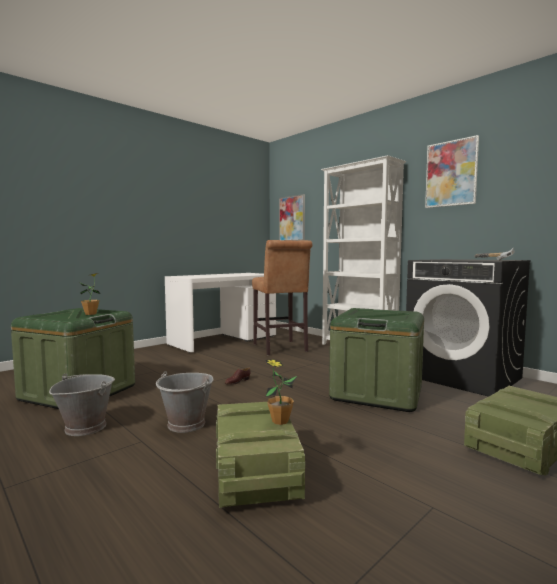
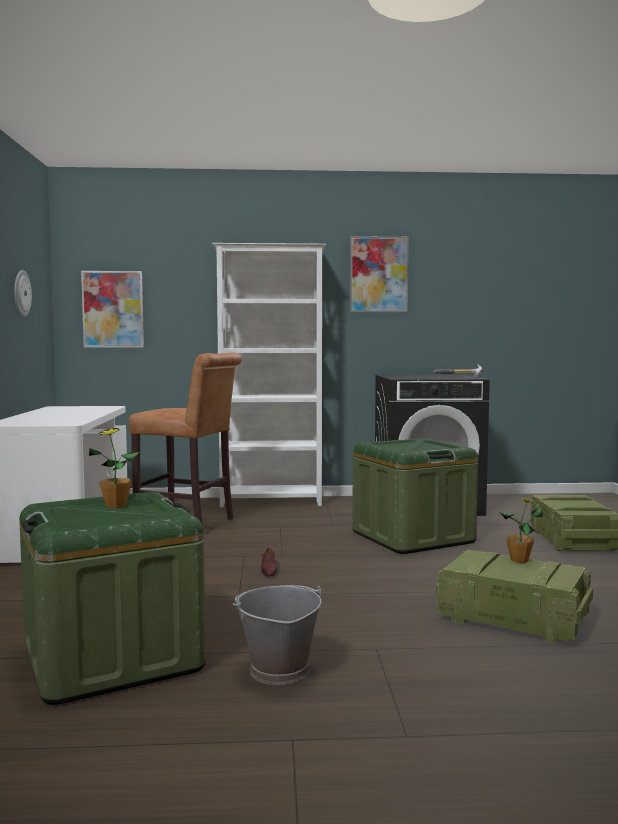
camera: 50 degrees left, 0 degrees up
grey bucket [156,371,213,433] -> none
none -> wall clock [14,270,32,317]

